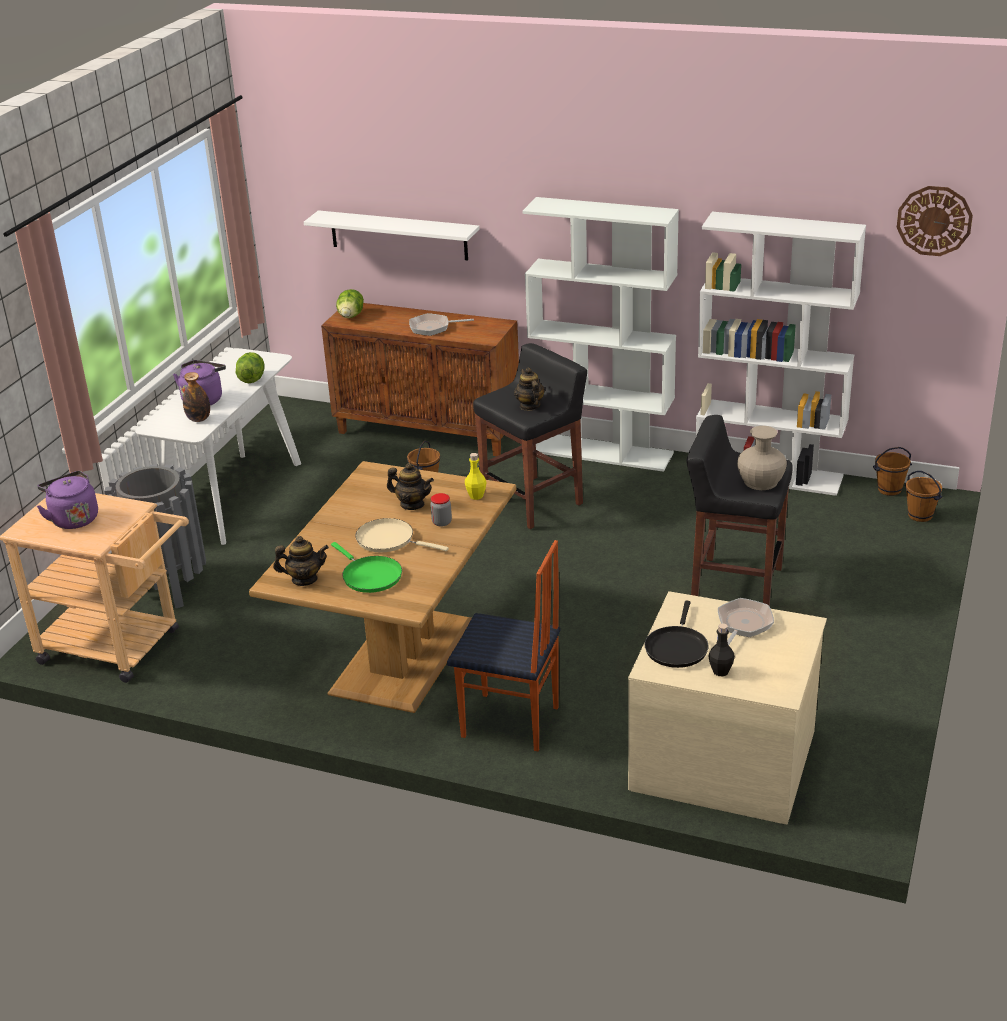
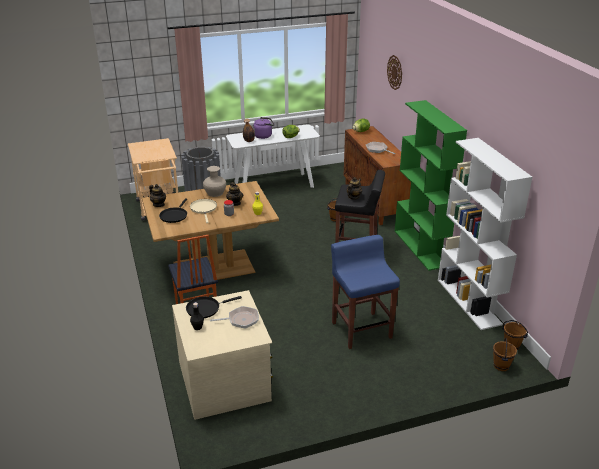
camera: 50 degrees right, 0 degrees up
purple kettle [37,471,98,529] -> none
white shelf [304,210,480,260] -> none
green frying pan [331,542,402,593] -> black frying pan [159,198,187,223]
white bookcase [522,197,679,472] -> green bookcase [395,100,467,271]
black stool [686,415,793,607] -> blue stool [331,235,400,349]
beige vase [737,426,787,490] -> beige vase moved to [203,166,226,197]
wall clock [897,186,973,256] -> wall clock moved to [387,55,402,90]

